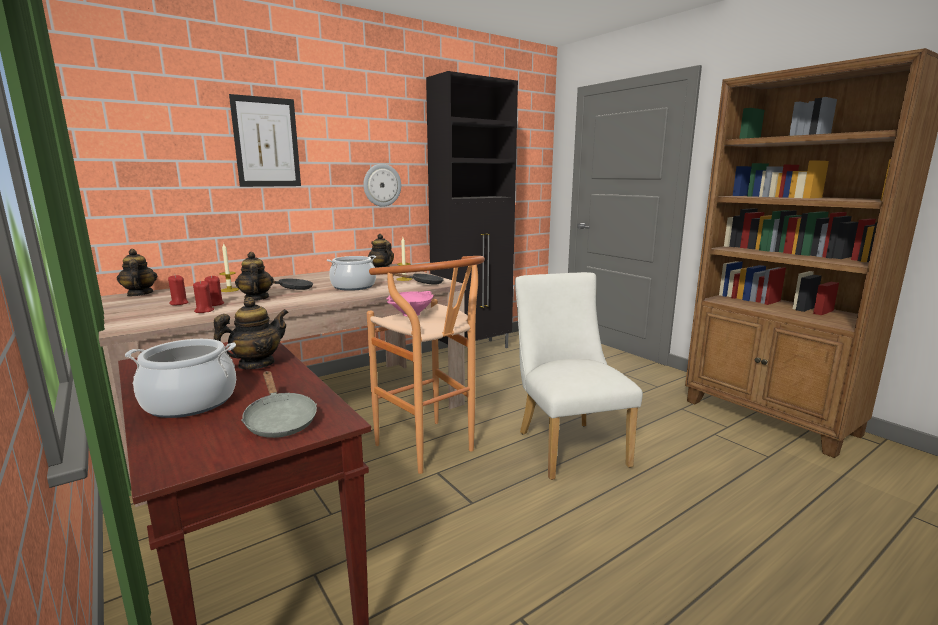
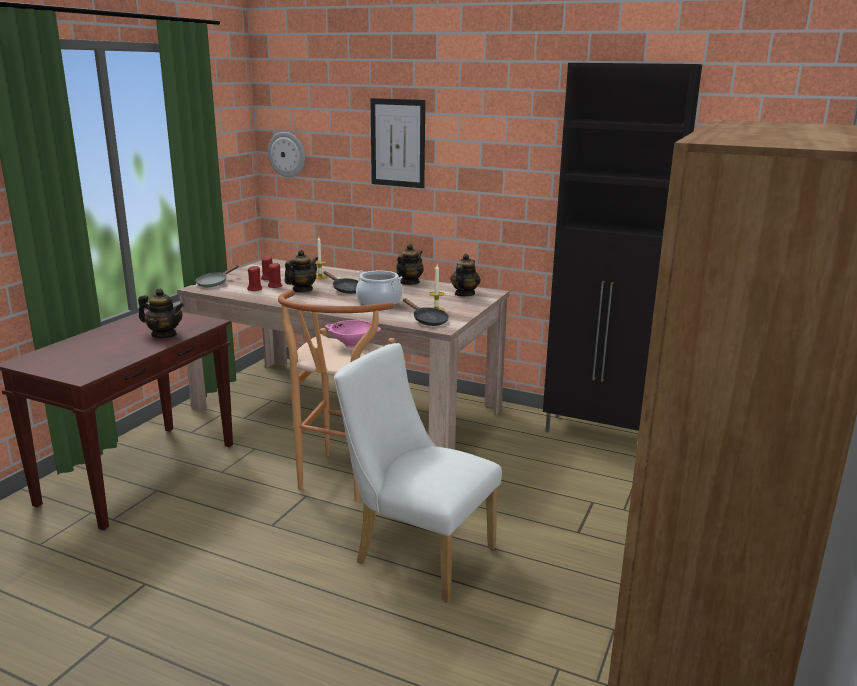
camera: 60 degrees right, 5 degrees up
teapot [117,249,157,296] -> teapot moved to [396,244,424,285]
cooking pot [125,339,236,418] -> none
grey frying pan [241,371,317,438] -> grey frying pan moved to [196,265,239,288]
wall clock [363,164,401,207] -> wall clock moved to [268,132,305,177]
white chair [515,272,643,480] -> white chair turned 105 degrees counterclockwise [334,343,502,602]

